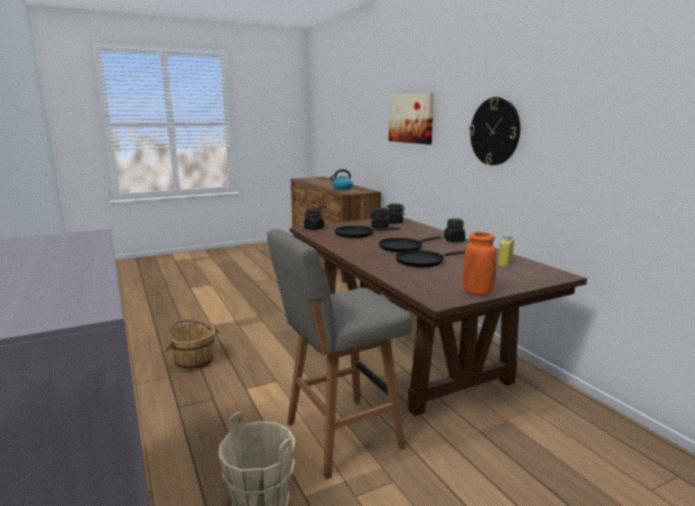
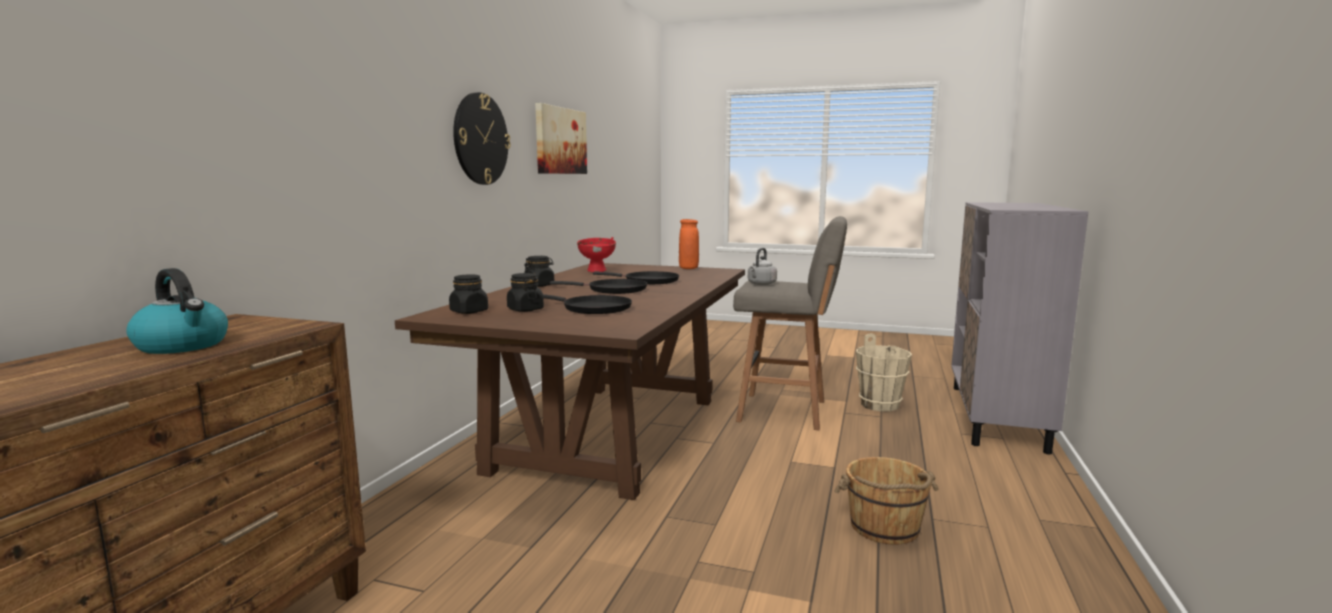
camera: 135 degrees left, 5 degrees down
black jar [304,209,324,230] -> none
picture [389,93,434,144] -> picture moved to [535,103,587,174]
yellow bottle [498,234,514,267] -> red bowl [577,237,616,272]
none -> grey kettle [748,248,777,285]

